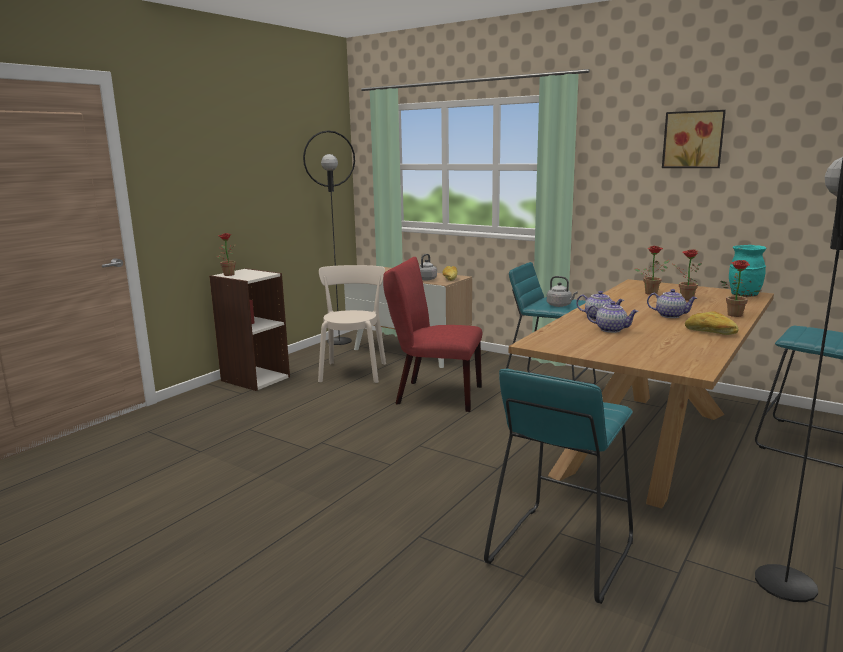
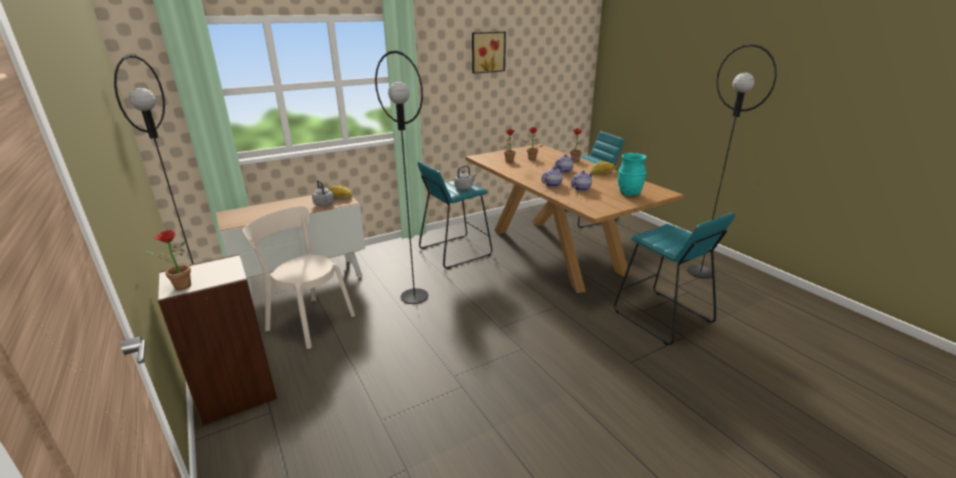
camera: 65 degrees left, 10 degrees up
red chair [383,257,482,412] -> black floor lamp [375,51,428,304]
turquoise vase [729,245,766,297] -> turquoise vase moved to [618,153,647,196]

